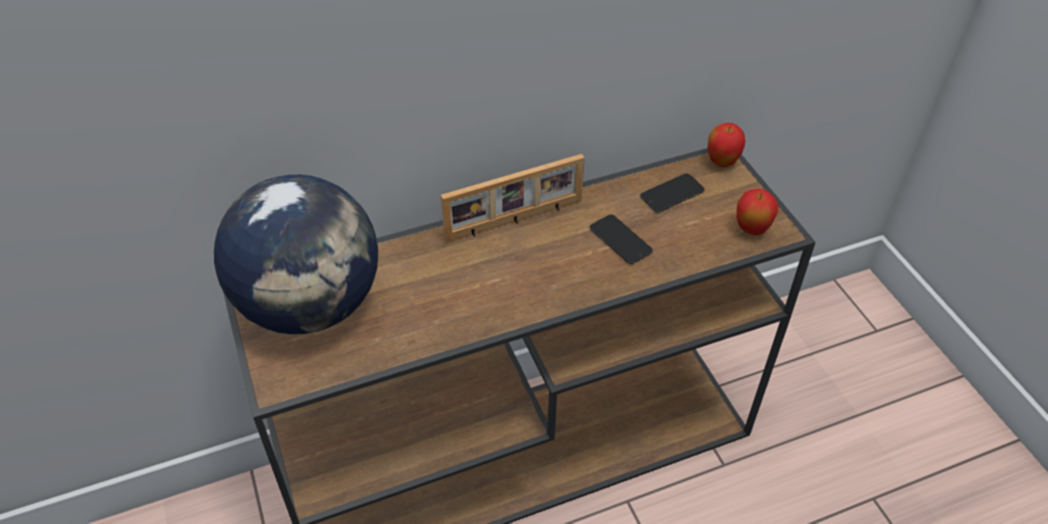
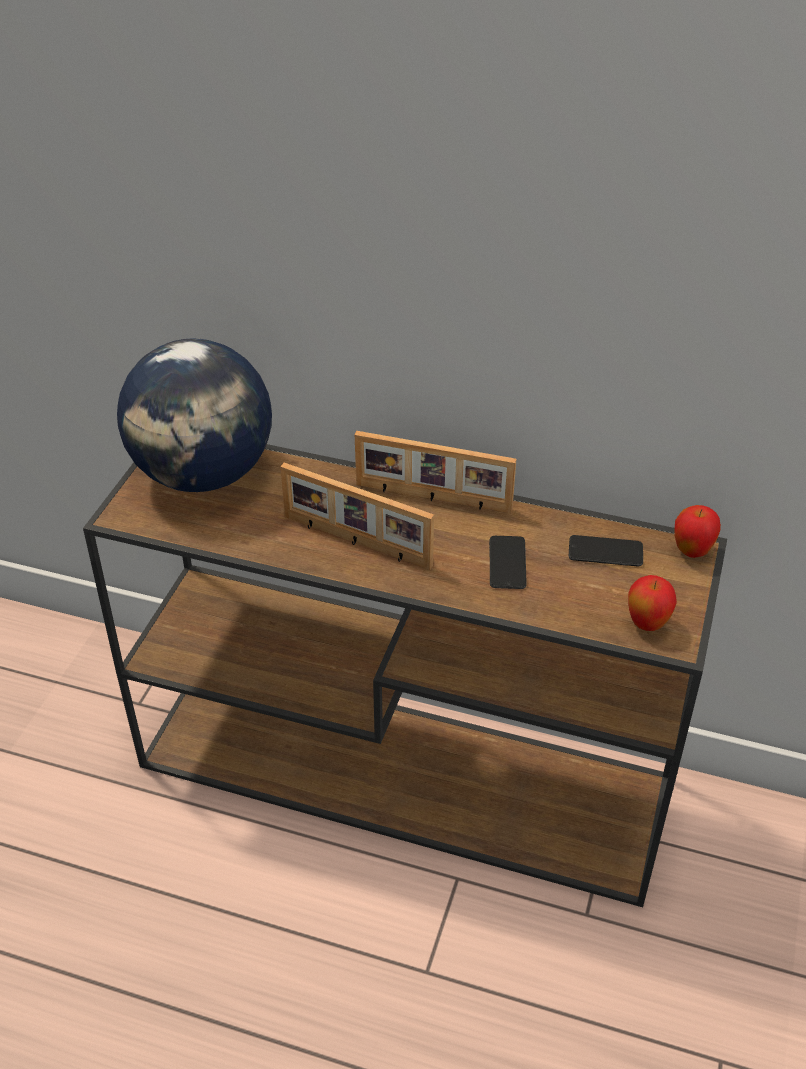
camera: 40 degrees right, 5 degrees down
none -> picture frame [280,463,434,570]

